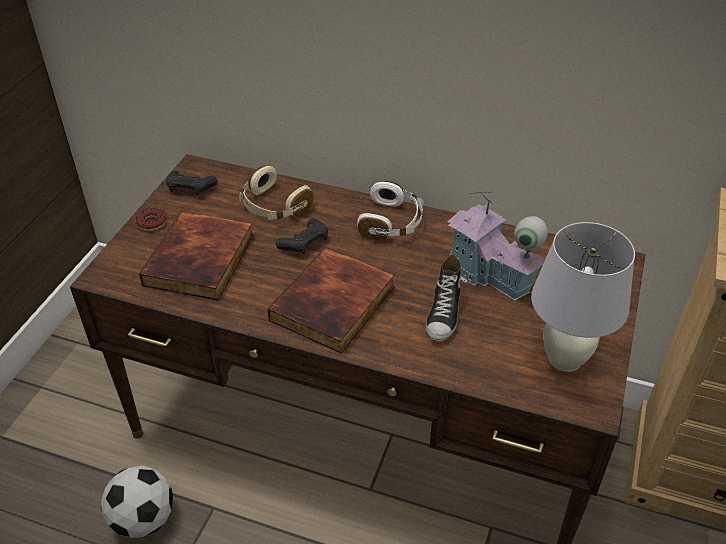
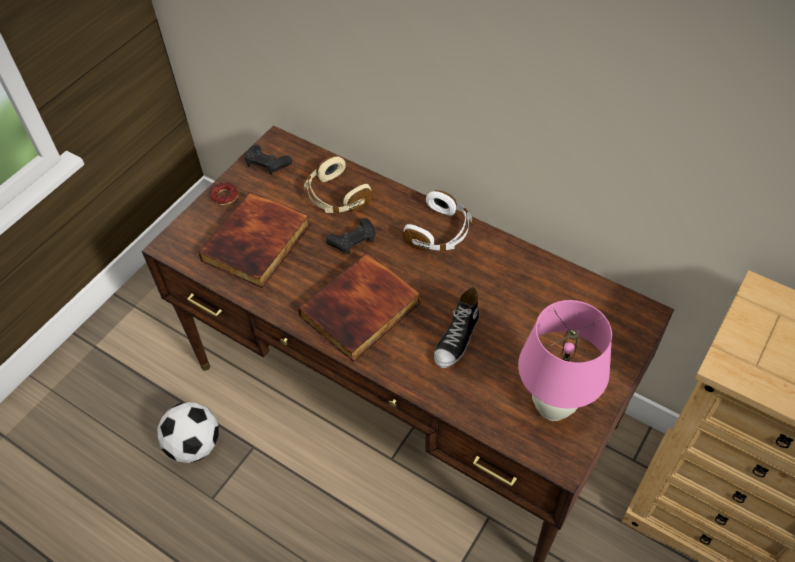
camera: 15 degrees right, 10 degrees up
toy house [447,187,548,300] -> none
white table lamp [531,222,635,372] -> pink table lamp [518,300,612,421]

